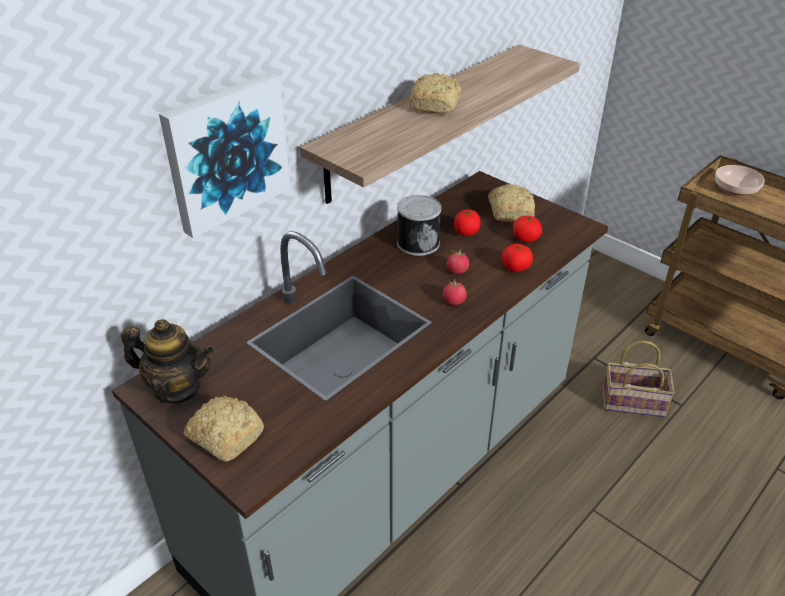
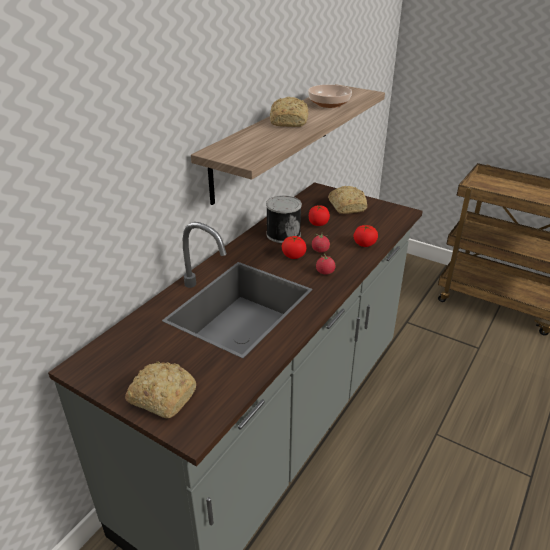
camera: 10 degrees left, 5 degrees down
teapot [121,319,214,404] -> none
picture [159,72,291,238] -> none
tomato [513,216,542,242] -> tomato moved to [282,236,307,259]
basket [602,340,675,417] -> none
bowl [715,165,765,196] -> bowl moved to [308,85,352,108]

